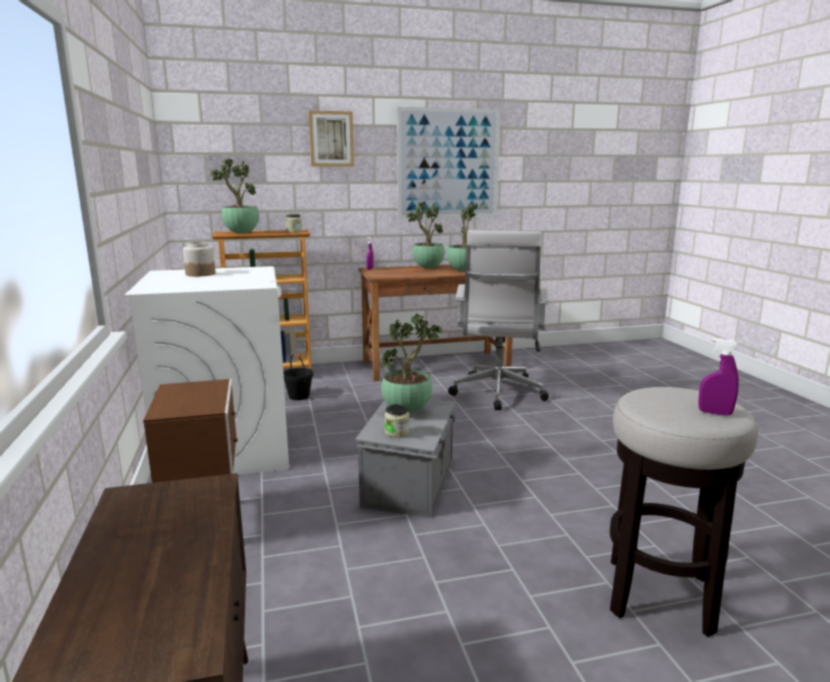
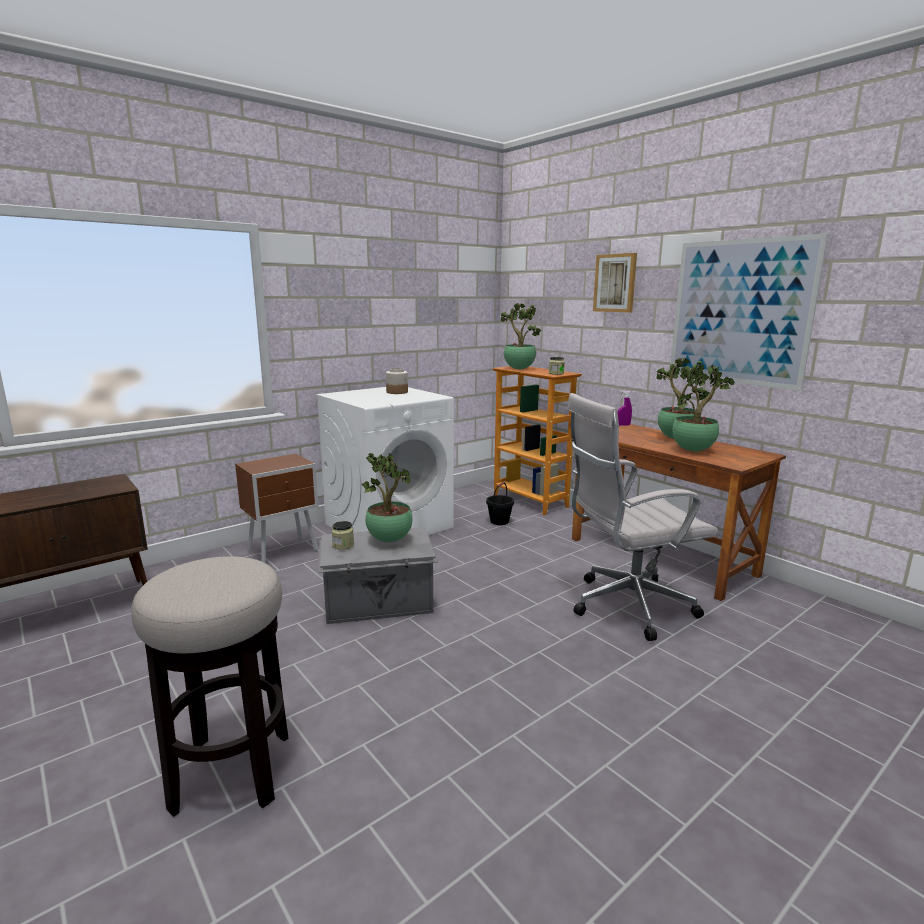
camera: 65 degrees right, 0 degrees up
purple spray bottle [699,338,739,416] -> none

